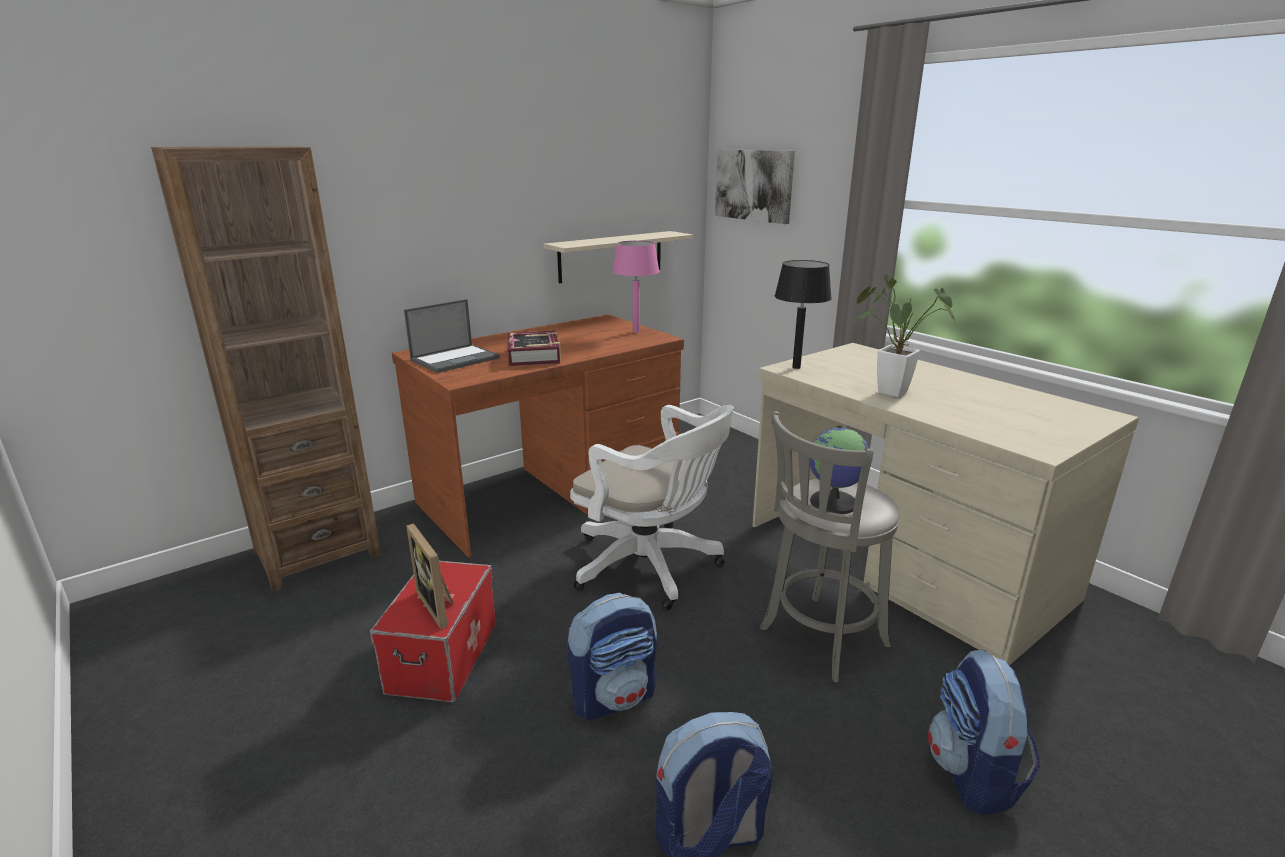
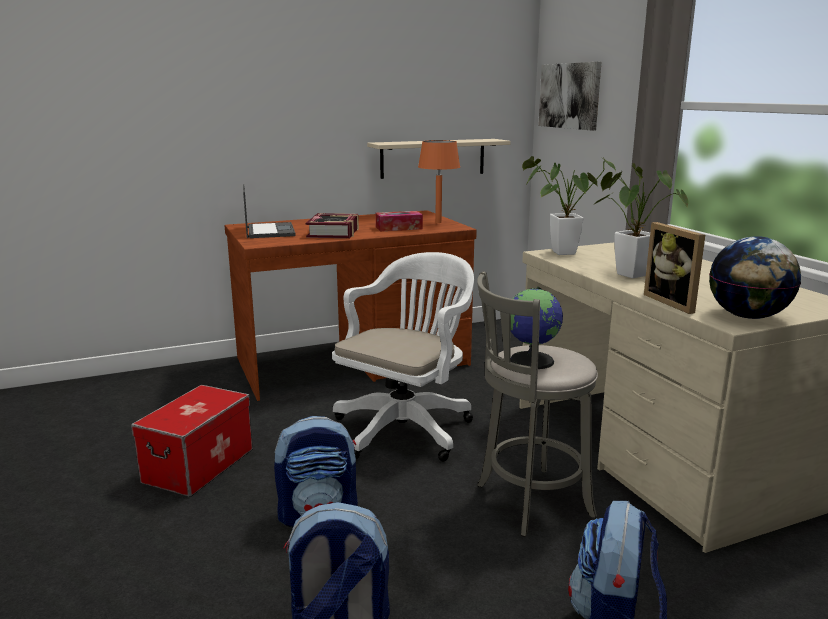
camera: 15 degrees right, 5 degrees down
brown bookcase [151,146,381,591] -> none
laptop [404,299,500,373] -> laptop turned 75 degrees counterclockwise [243,184,296,238]
picture frame [406,523,454,629] -> picture frame moved to [644,222,705,314]
white office chair [570,405,734,611] -> white office chair turned 105 degrees counterclockwise [332,252,474,461]
pink table lamp [613,241,659,333] -> orange table lamp [418,140,460,223]
black table lamp [774,260,832,369] -> potted plant [522,156,616,255]
none -> tissue box [376,211,423,231]
none -> globe [709,236,801,319]

